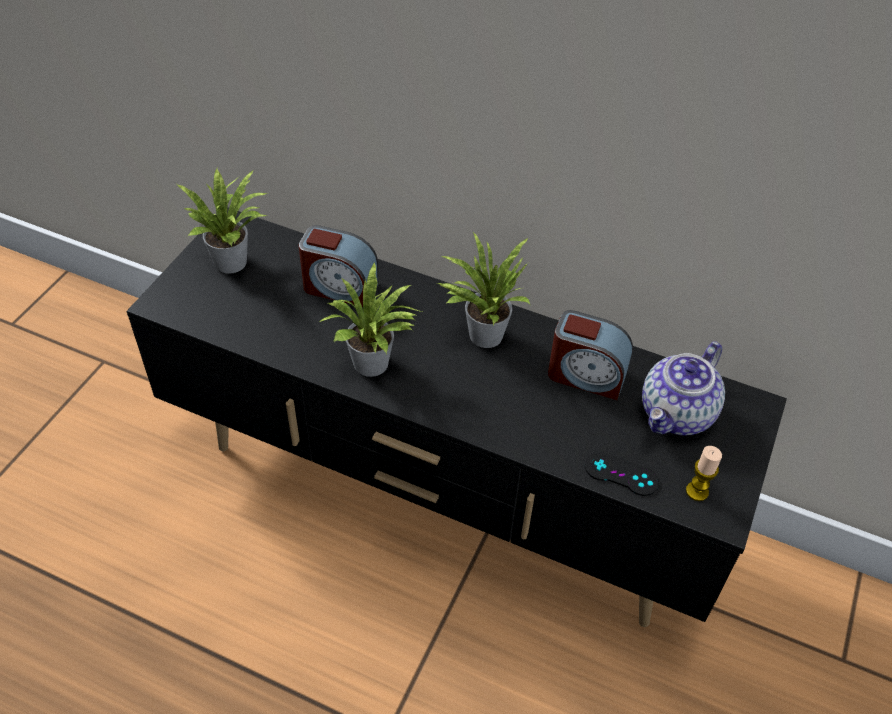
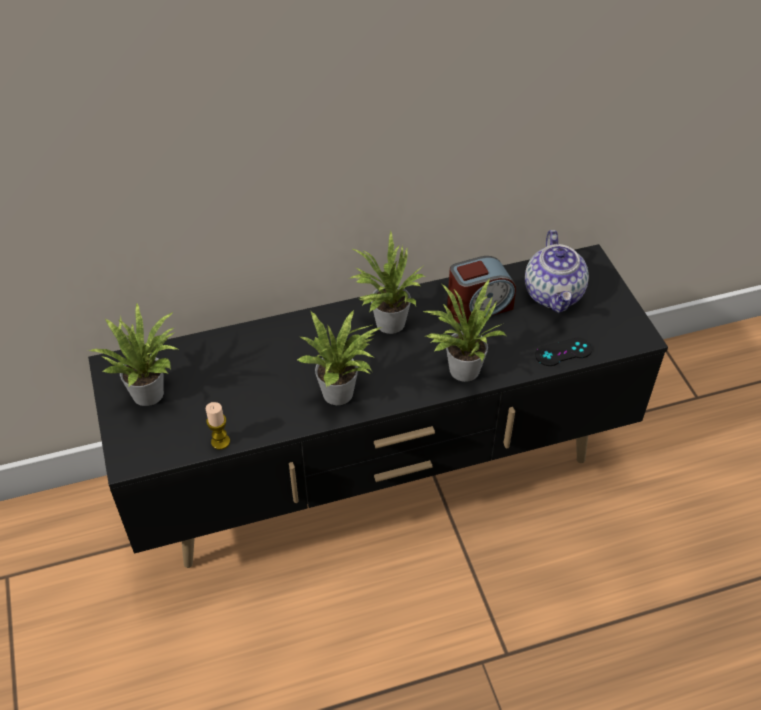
camera: 40 degrees left, 0 degrees up
alarm clock [299,225,379,307] -> none
candle [686,446,722,501] -> candle moved to [206,402,230,450]
none -> potted plant [422,279,506,382]

